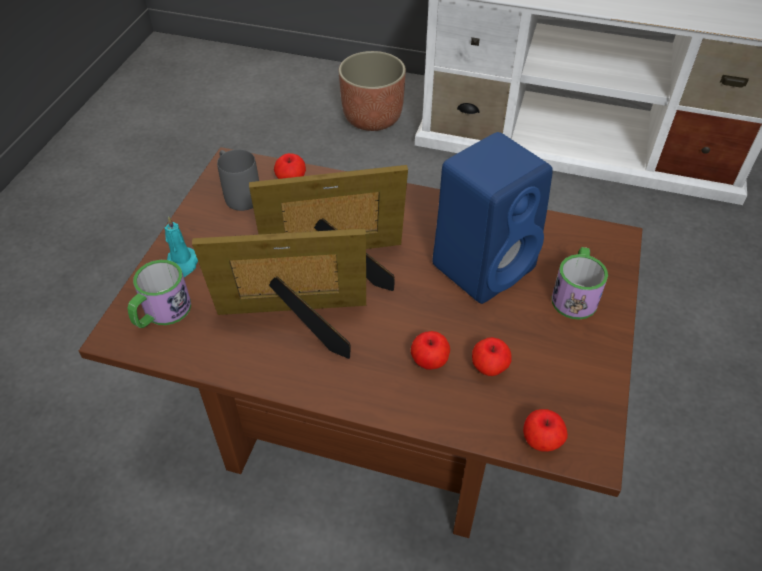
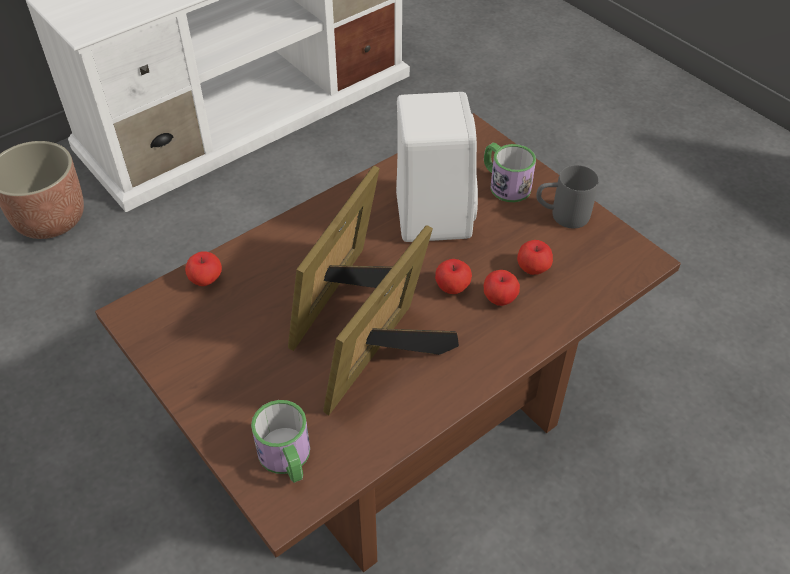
camera: 55 degrees left, 0 degrees up
turquoise candle [164,216,198,277] -> none
grey mug [217,149,259,211] -> grey mug moved to [536,165,599,228]
blue speaker [432,132,553,304] -> white speaker [396,92,478,242]
apple [523,409,568,452] -> apple moved to [435,259,472,294]

